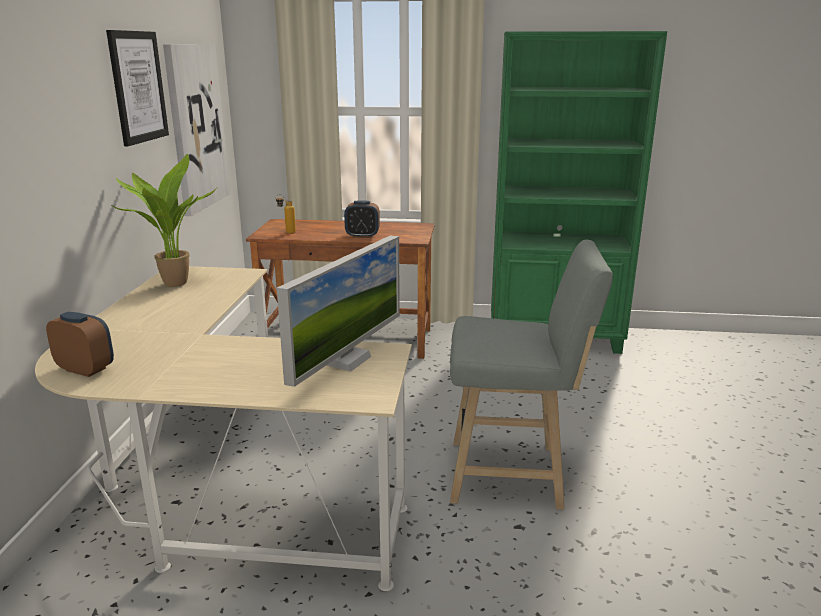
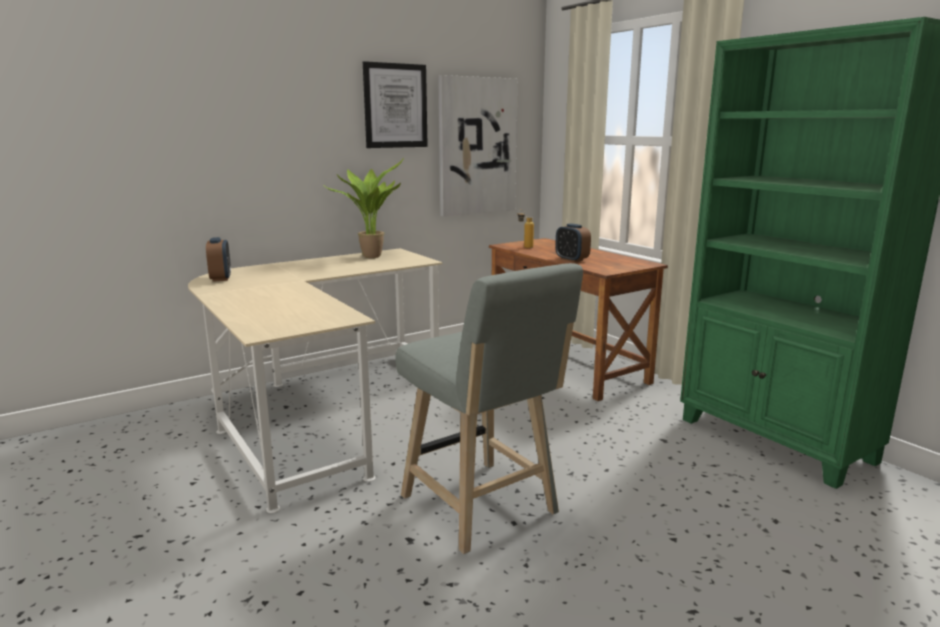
camera: 50 degrees right, 5 degrees down
monitor [277,235,400,387] -> none

